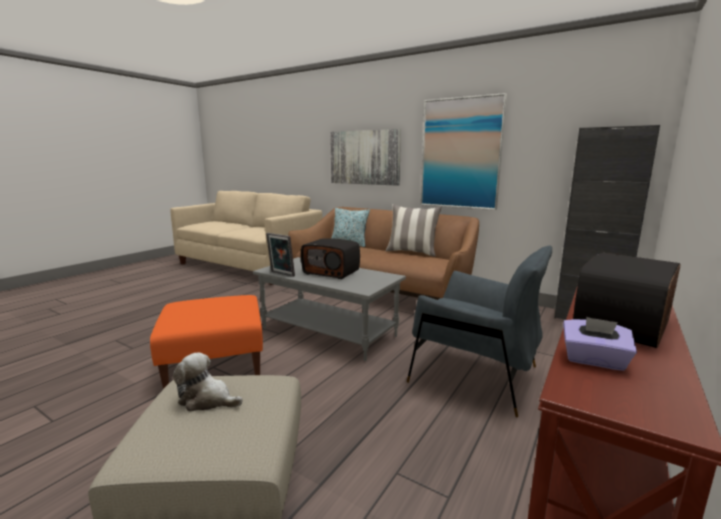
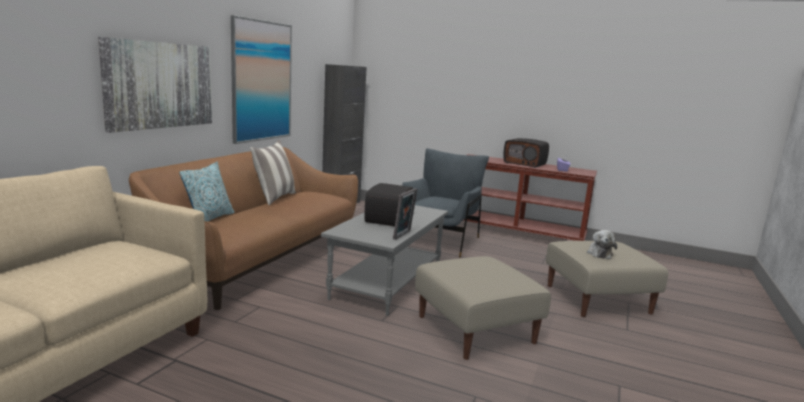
camera: 100 degrees left, 0 degrees up
orange ottoman [150,295,263,389] -> beige ottoman [415,256,551,360]

